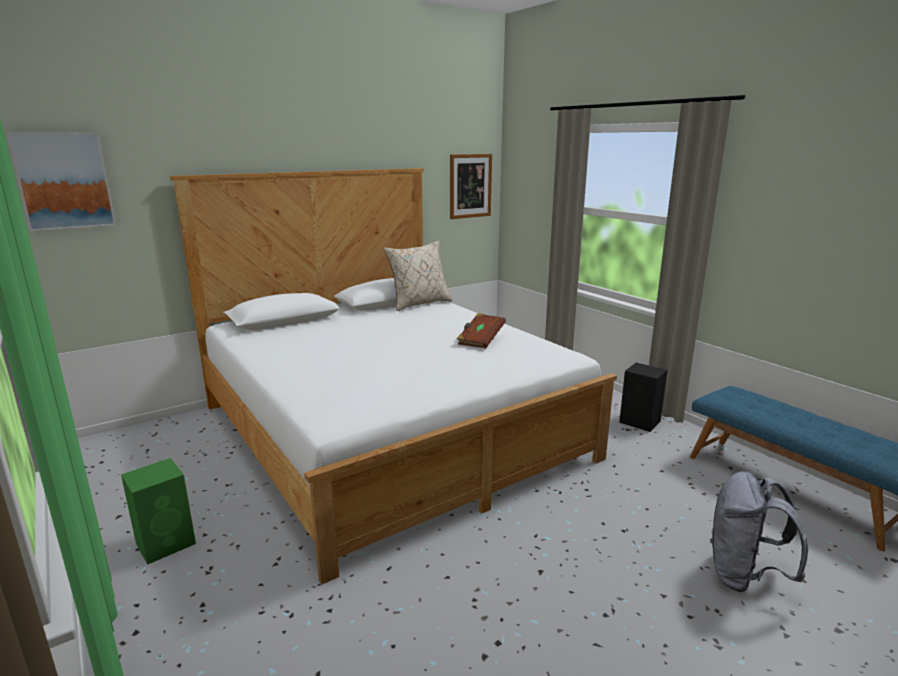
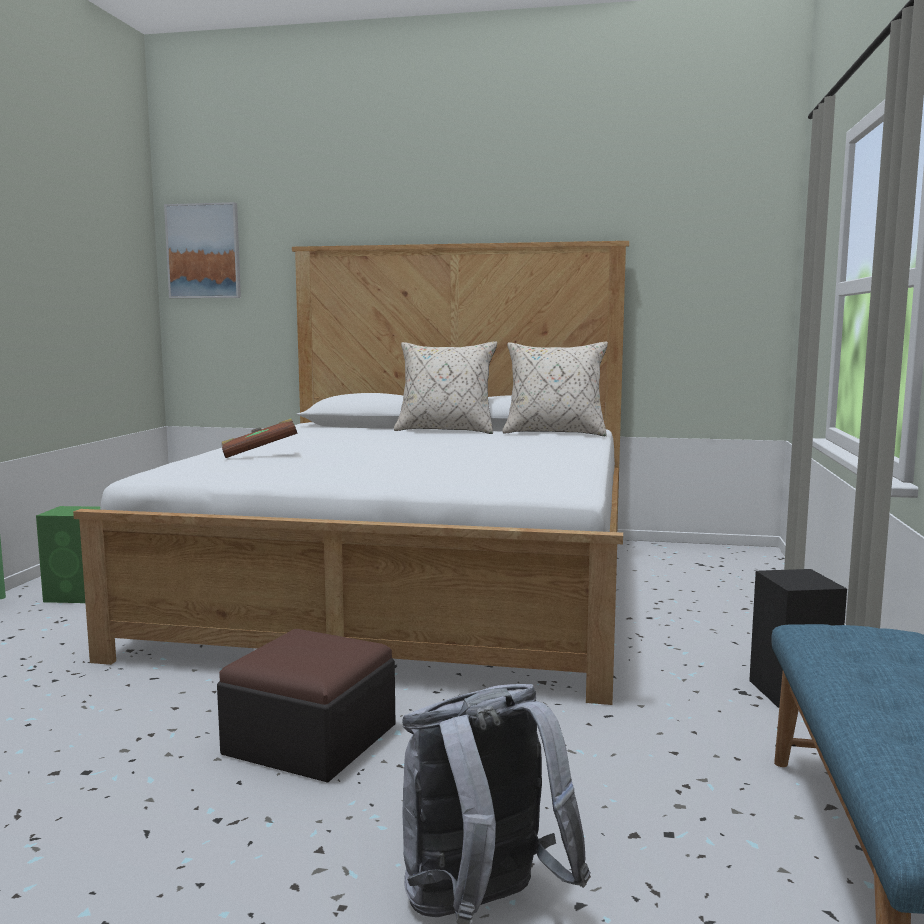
camera: 45 degrees right, 10 degrees down
picture [450,154,492,219] -> none
brown book [457,313,506,349] -> brown book moved to [222,418,298,458]
none -> ottoman [217,629,395,783]
none -> beige pillow [394,341,497,434]

